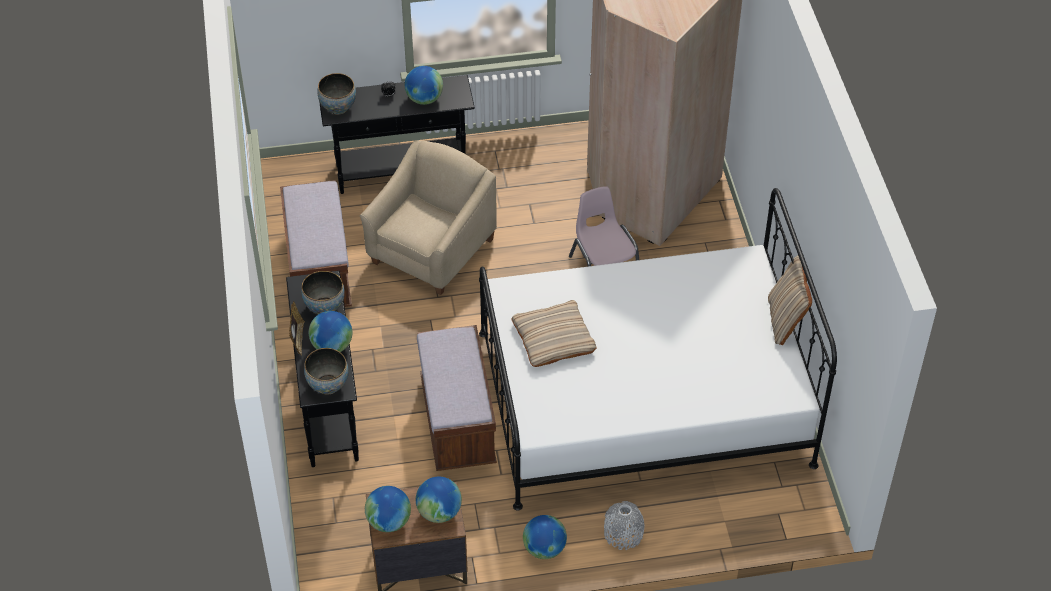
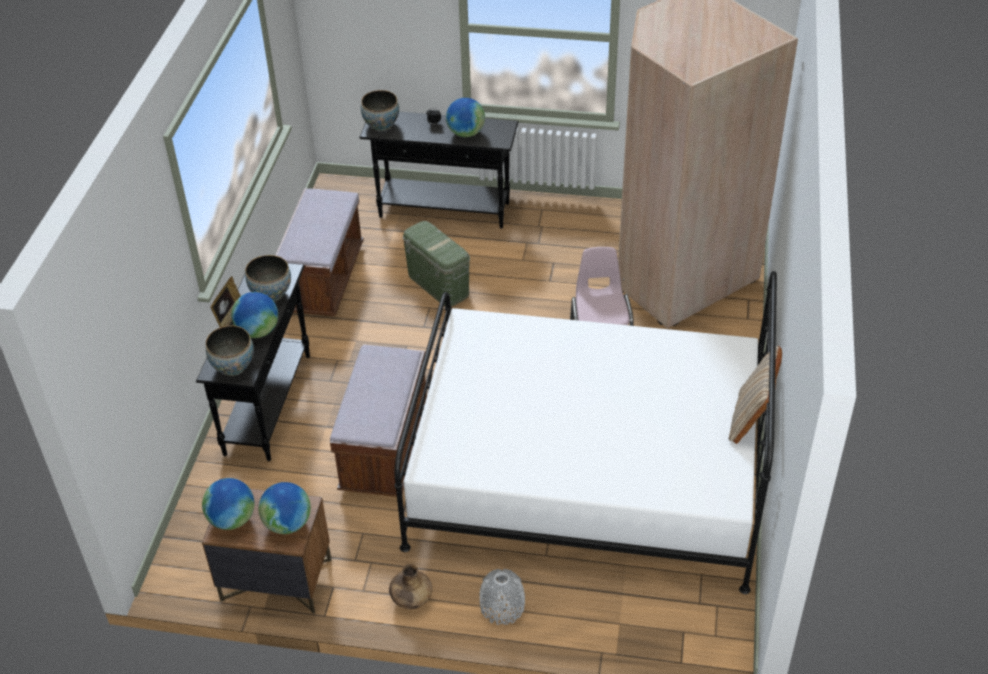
camera: 20 degrees right, 5 degrees down
beige armchair [360,140,497,295] -> green storage box [403,221,470,307]
beige pillow [511,300,597,367] -> none
globe [523,515,567,559] -> brown vase [389,564,432,609]

